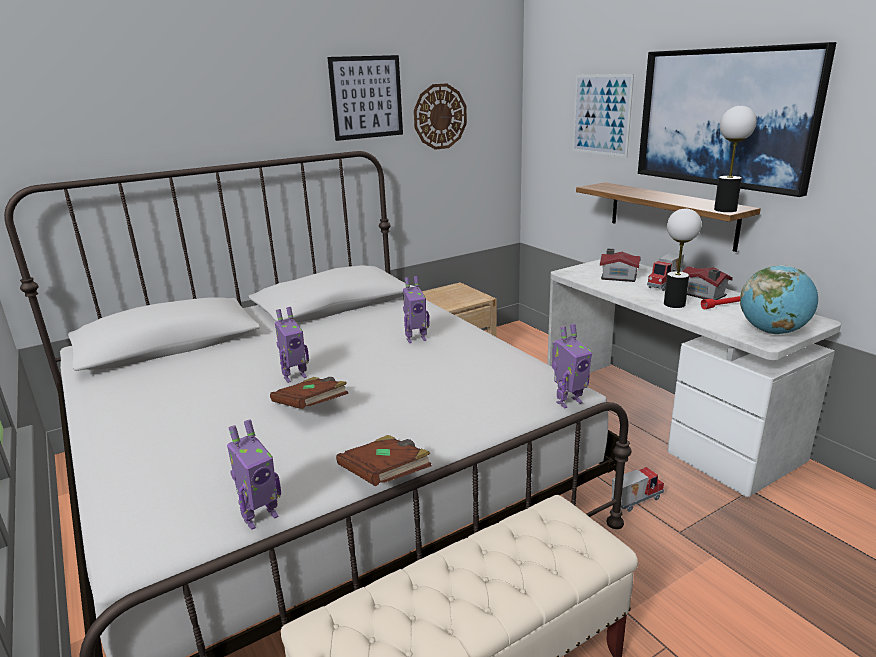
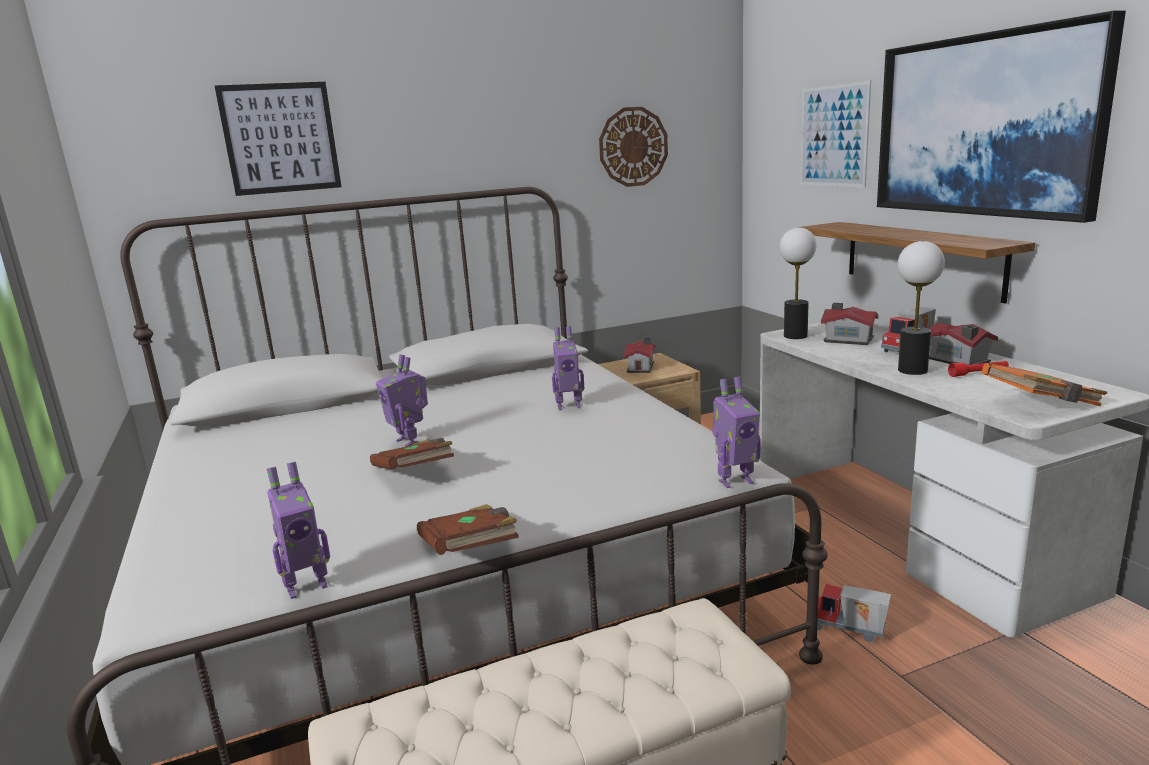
camera: 10 degrees right, 5 degrees down
toy robot [275,307,309,383] -> toy robot turned 75 degrees clockwise [376,355,428,447]
picture [327,55,403,141] -> picture moved to [215,82,342,196]
toy truck [611,467,664,512] -> toy truck turned 135 degrees counterclockwise [806,584,891,642]
table lamp [714,106,757,212] -> table lamp moved to [779,228,817,339]
globe [740,265,818,334] -> orange book [982,363,1108,406]
none -> toy house [624,337,656,373]

